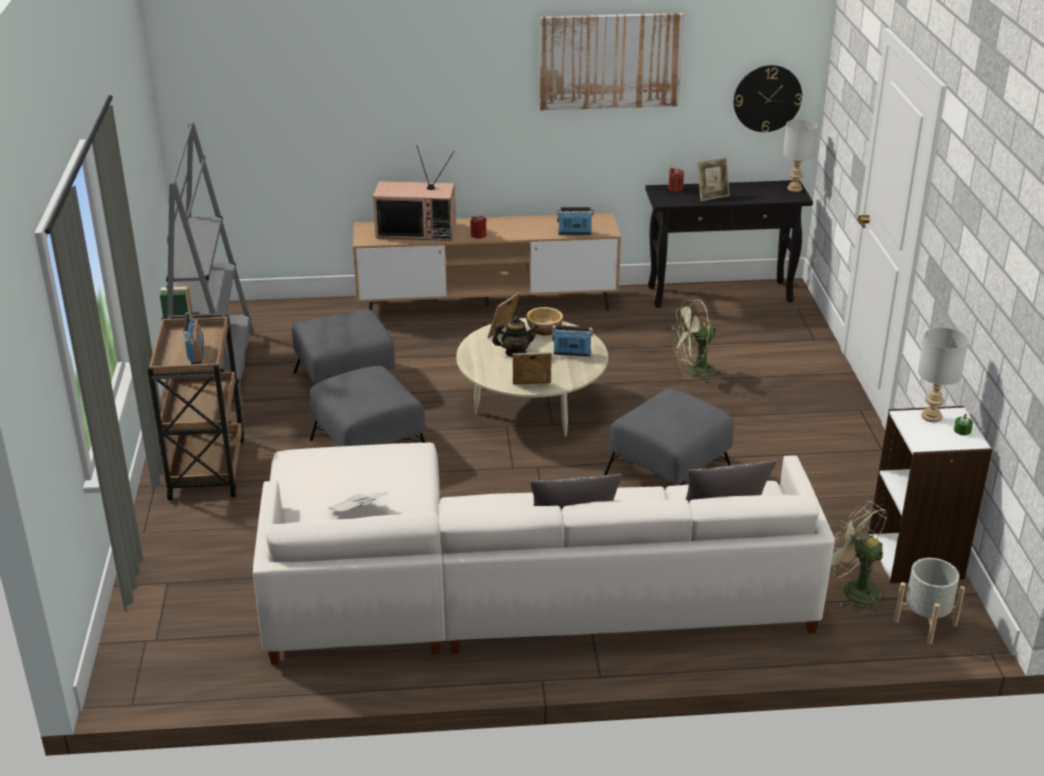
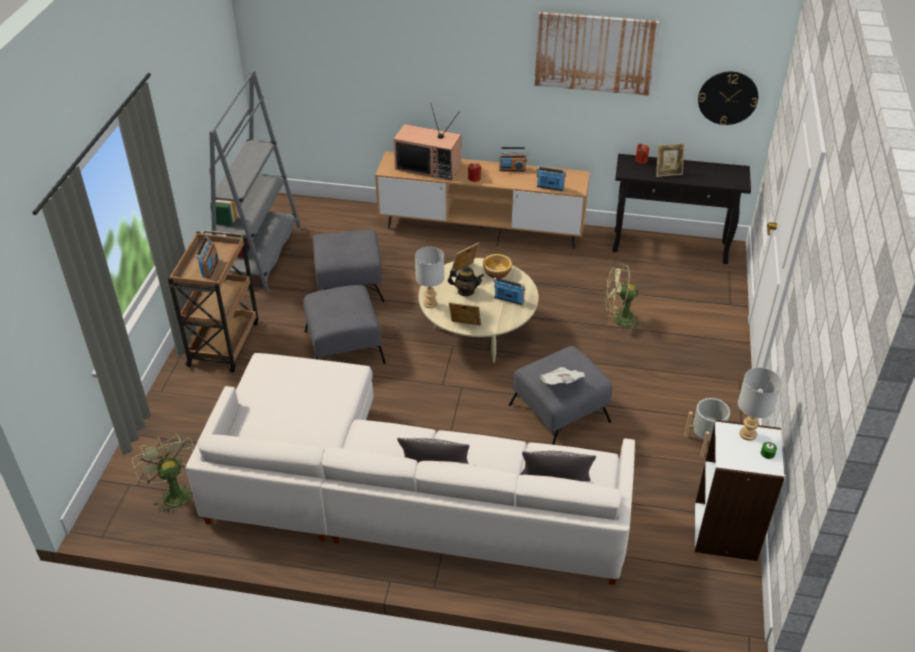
camera: 15 degrees right, 10 degrees up
newspaper [328,492,388,511] -> newspaper moved to [540,367,585,385]
grey table lamp [783,119,818,192] -> grey table lamp moved to [415,247,444,308]
green fan [830,501,887,612] -> green fan moved to [132,433,195,515]
grey planter [894,558,965,644] -> grey planter moved to [684,398,730,457]
none -> radio [498,147,527,171]

